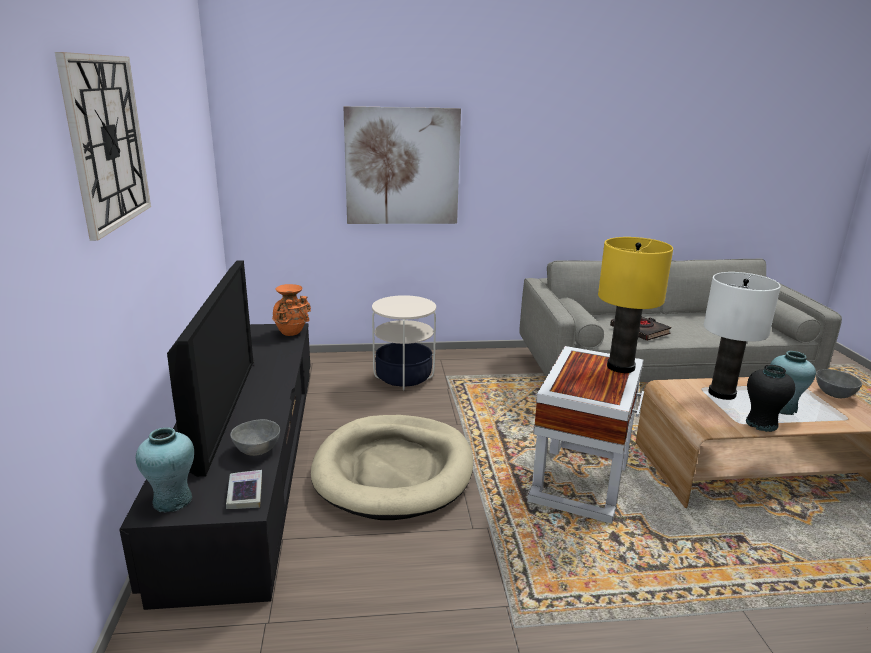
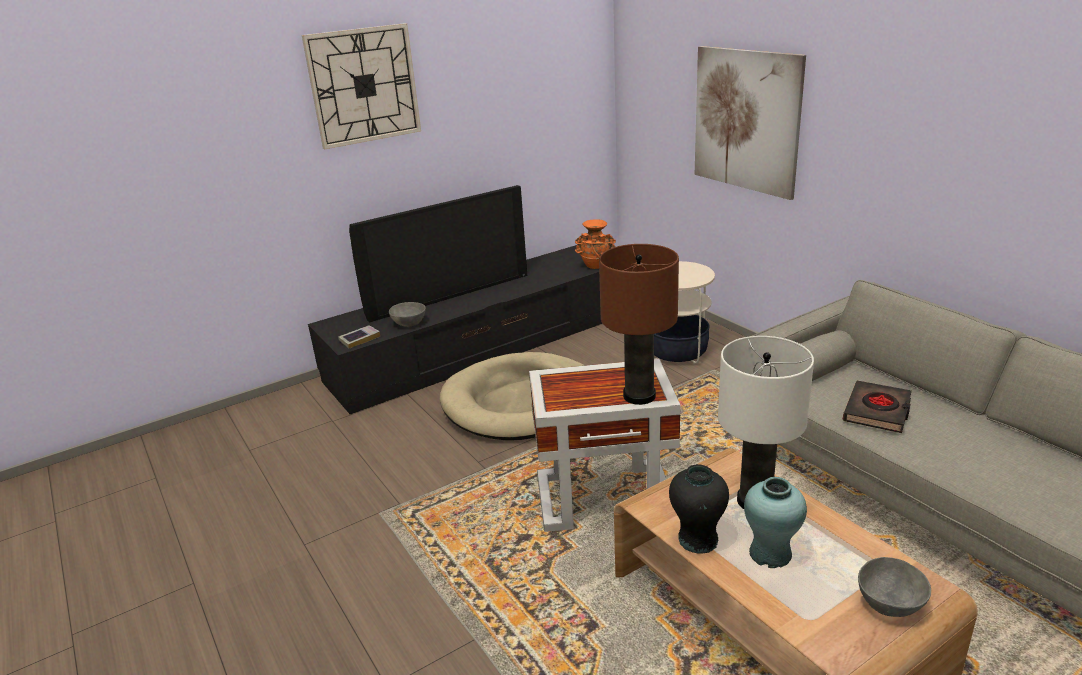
camera: 65 degrees right, 5 degrees up
turquoise vase [136,427,194,512] -> none
yellow table lamp [598,237,673,373] -> brown table lamp [599,244,679,405]

